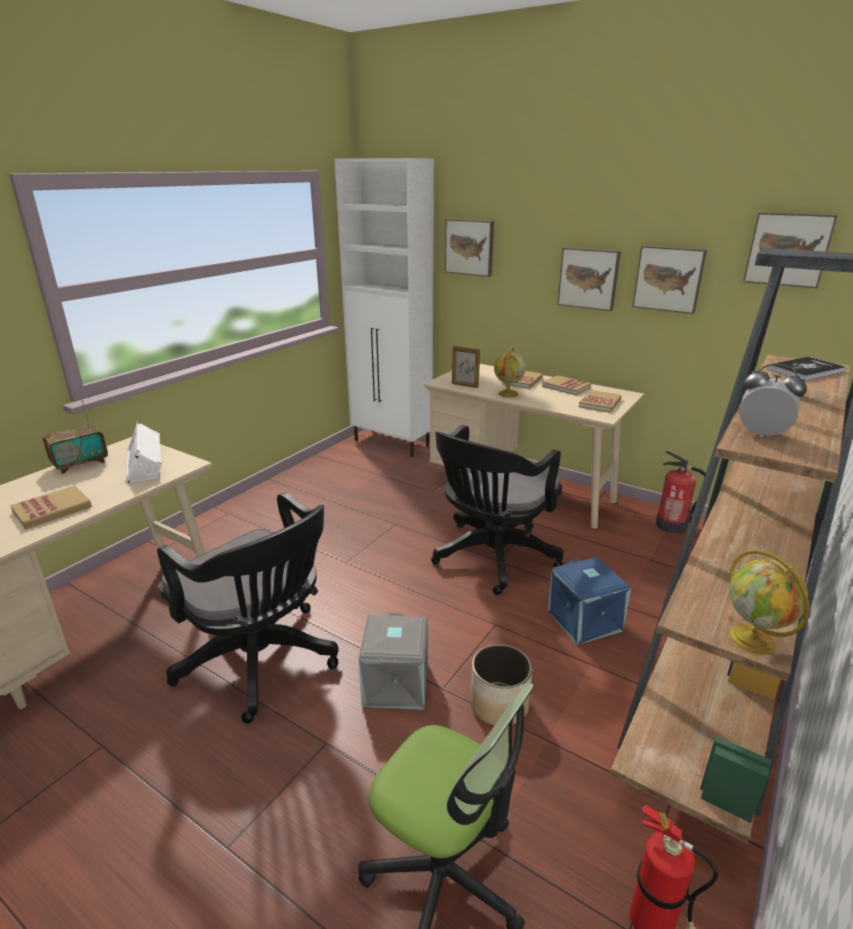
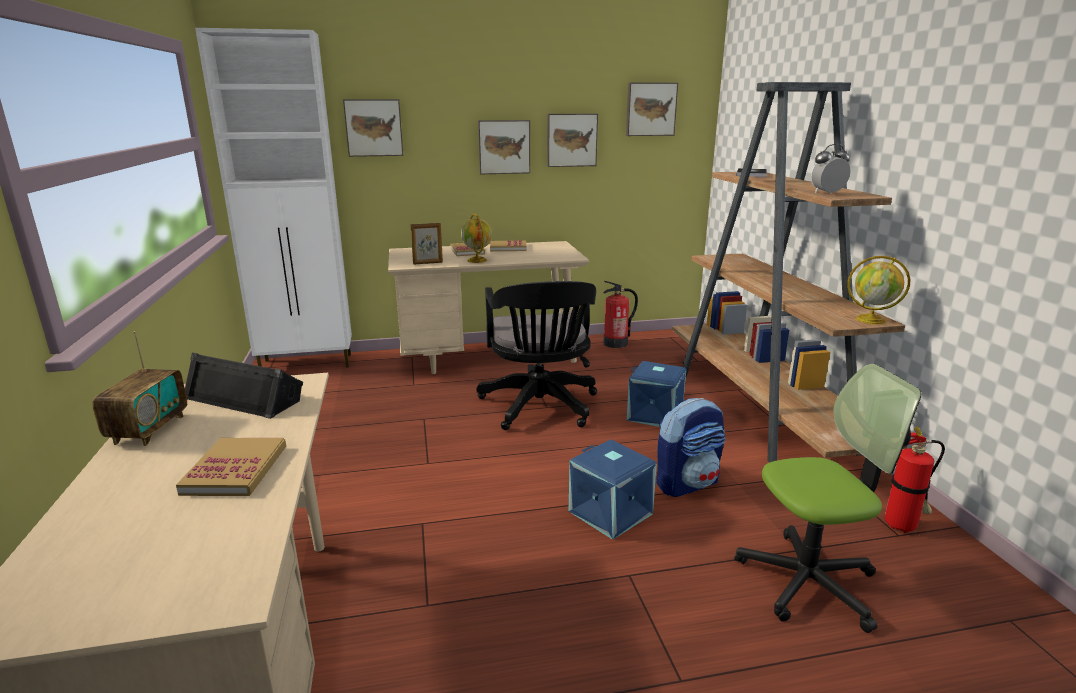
camera: 45 degrees left, 5 degrees down
white speaker [126,421,162,483] -> black speaker [185,352,303,419]
black office chair [157,492,339,724] -> none
grey storage box [358,613,428,710] -> blue storage box [569,439,657,540]
planter [470,644,532,726] -> backpack [656,398,726,497]
book [579,390,622,413] -> none

